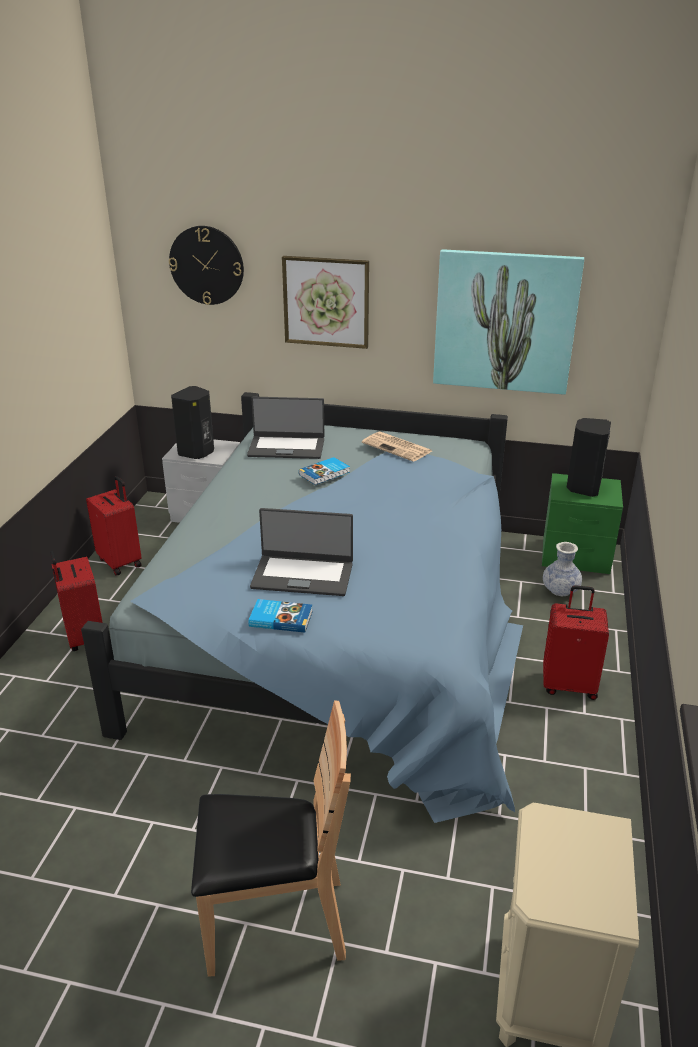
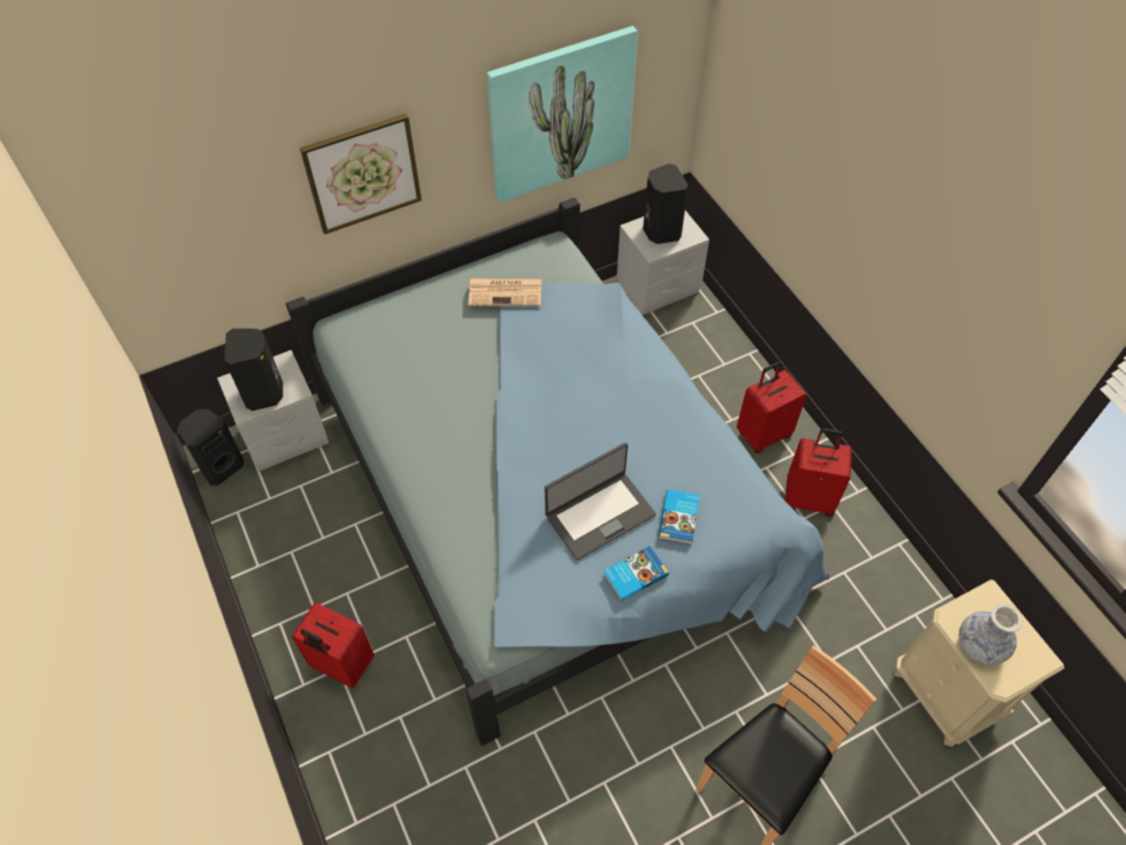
camera: 40 degrees left, 25 degrees up
red suitcase [86,476,142,575] -> red suitcase moved to [785,429,852,517]
wall clock [169,226,244,305] -> none
laptop [247,397,324,459] -> none
book [299,457,350,485] -> book moved to [659,489,700,545]
green nightstand [542,473,623,574] -> grey nightstand [617,210,710,315]
vase [543,542,582,596] -> vase moved to [959,603,1023,665]
none -> black speaker [177,409,244,486]

